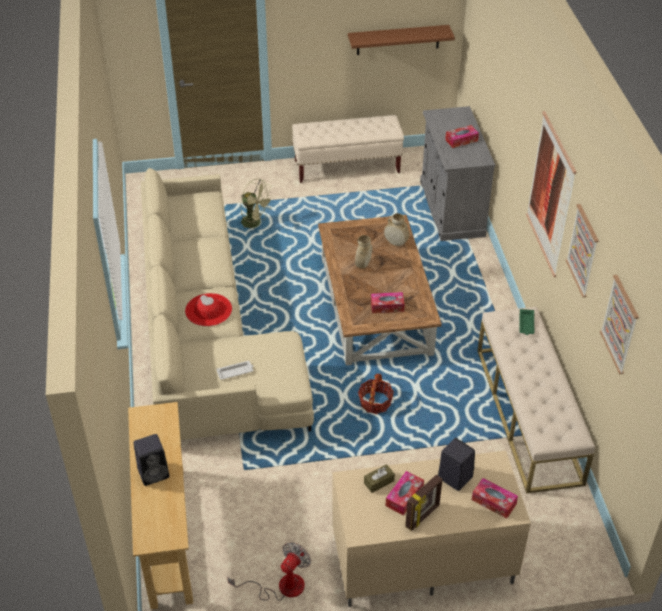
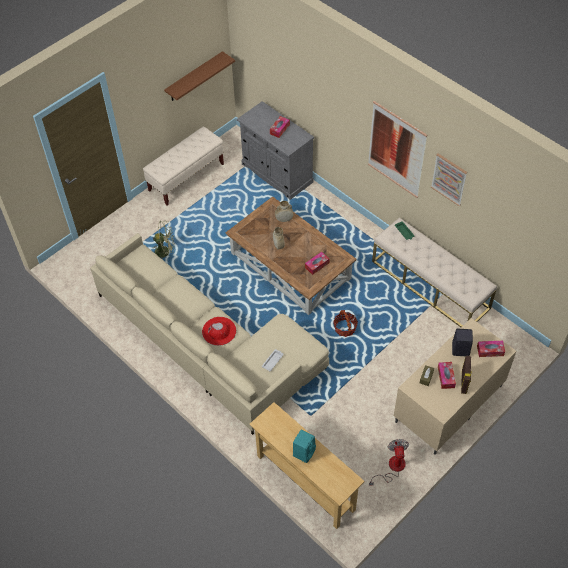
camera: 35 degrees left, 10 degrees up
black speaker [133,434,170,486] -> turquoise speaker [293,430,316,463]
picture [600,275,639,374] -> none

